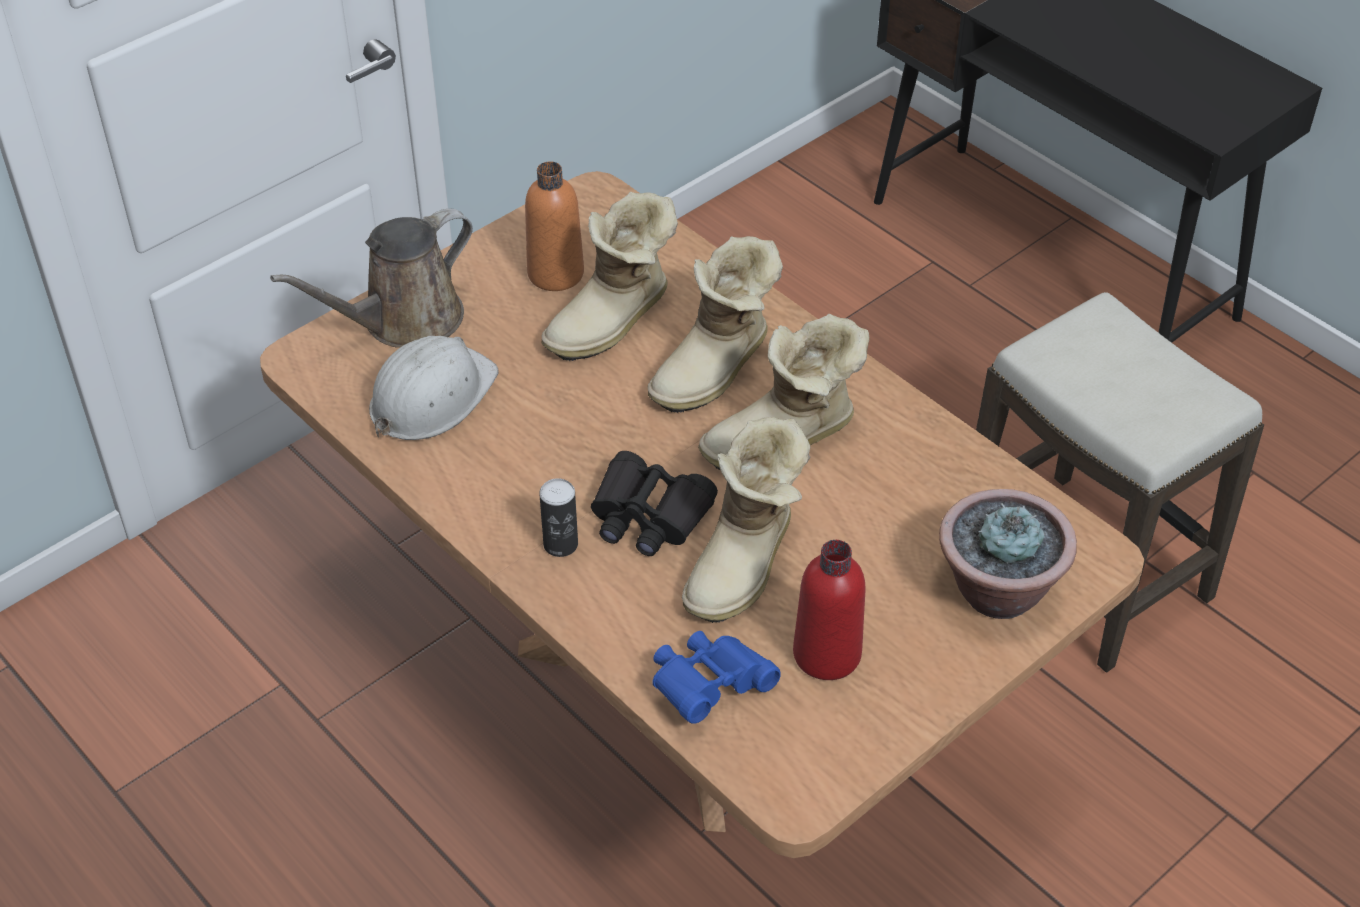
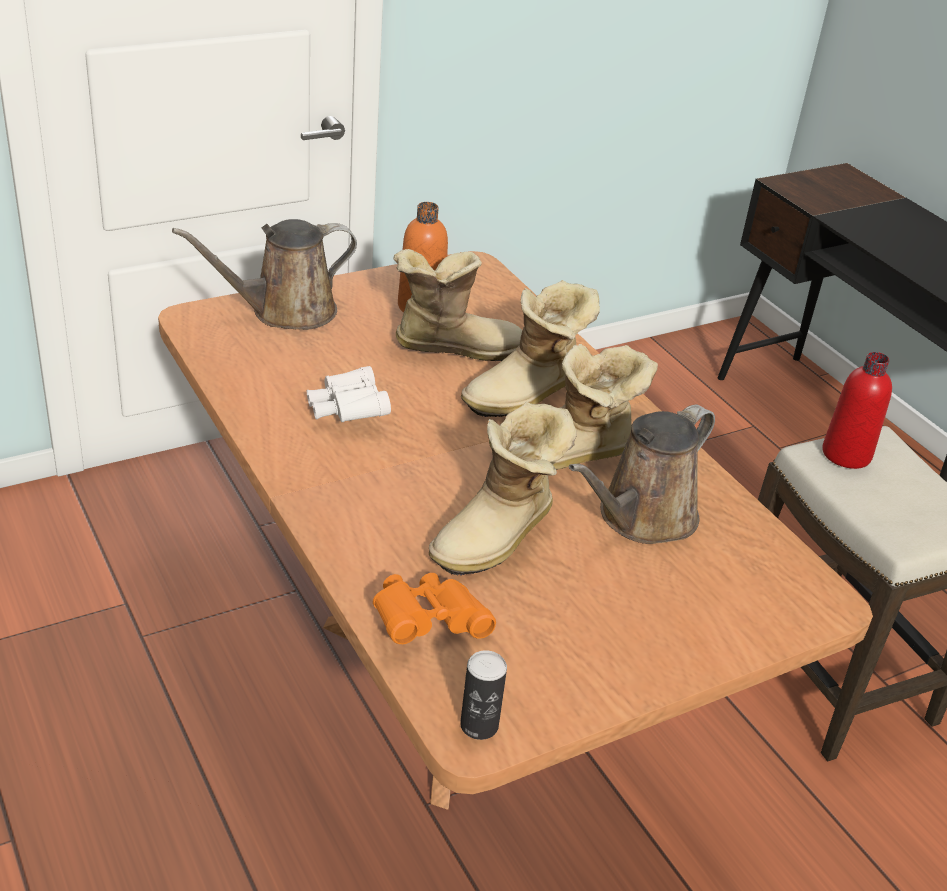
camera: 10 degrees right, 10 degrees down
white hard hat [369,336,499,440] -> none
can [539,478,578,557] -> can moved to [460,650,507,740]
boot [542,192,678,361] -> boot turned 150 degrees counterclockwise [393,249,522,361]
black binoculars [591,451,718,556] -> none
blue binoculars [652,631,781,724] -> orange binoculars [373,573,496,644]
red bottle [793,540,866,680] -> red bottle moved to [822,352,892,469]
potted plant [939,489,1077,619] -> none
none -> white binoculars [307,366,391,422]
none -> brown watering can [569,405,715,544]

